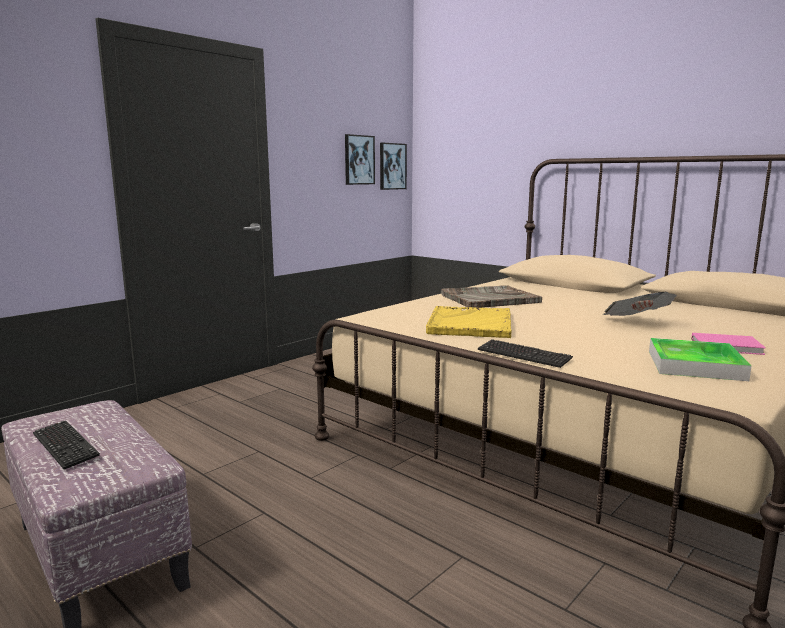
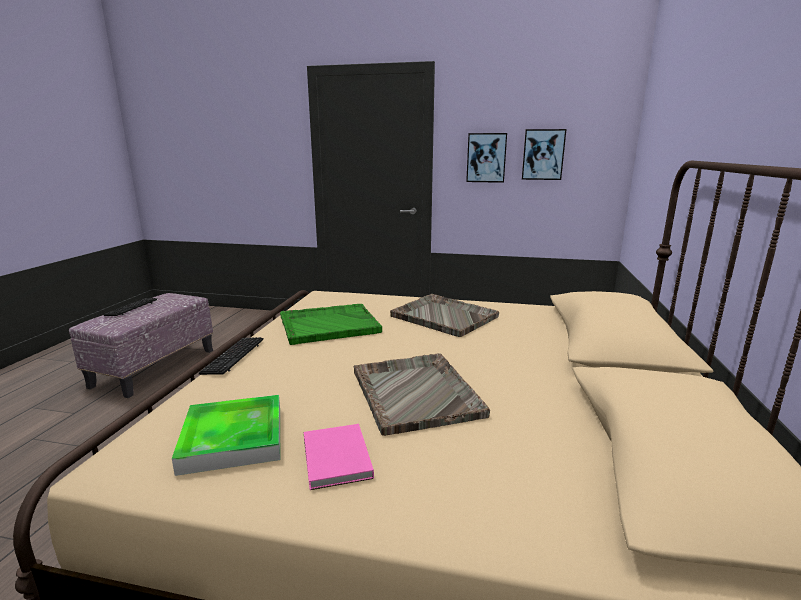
camera: 60 degrees right, 5 degrees up
picture [380,143,407,190] -> picture moved to [466,133,507,183]
yellow tray [426,306,512,338] -> green tray [280,304,382,345]
newspaper [603,292,677,316] -> grey tray [353,353,490,436]

